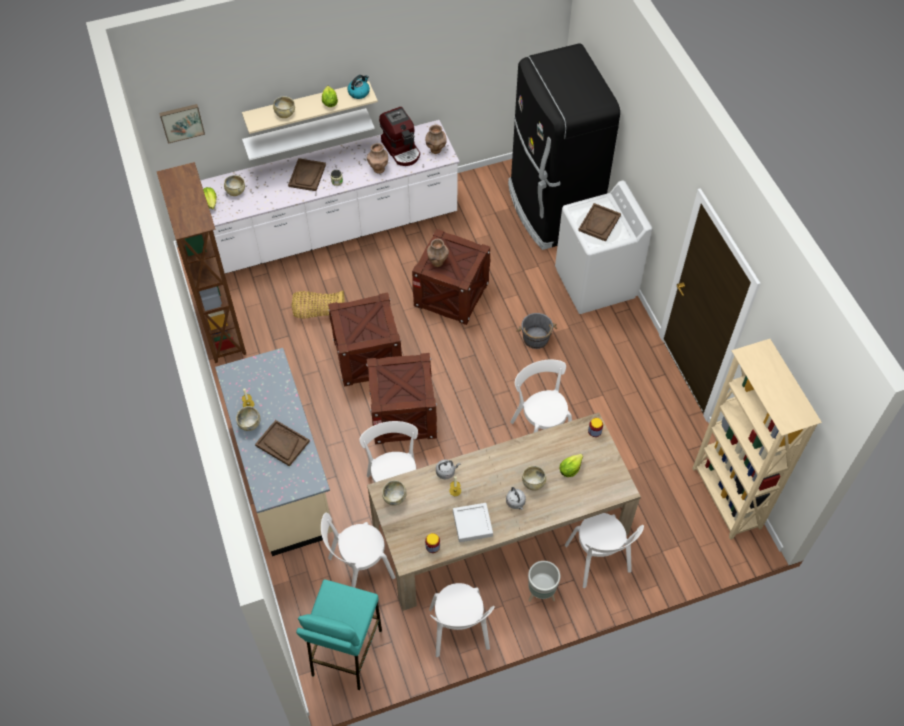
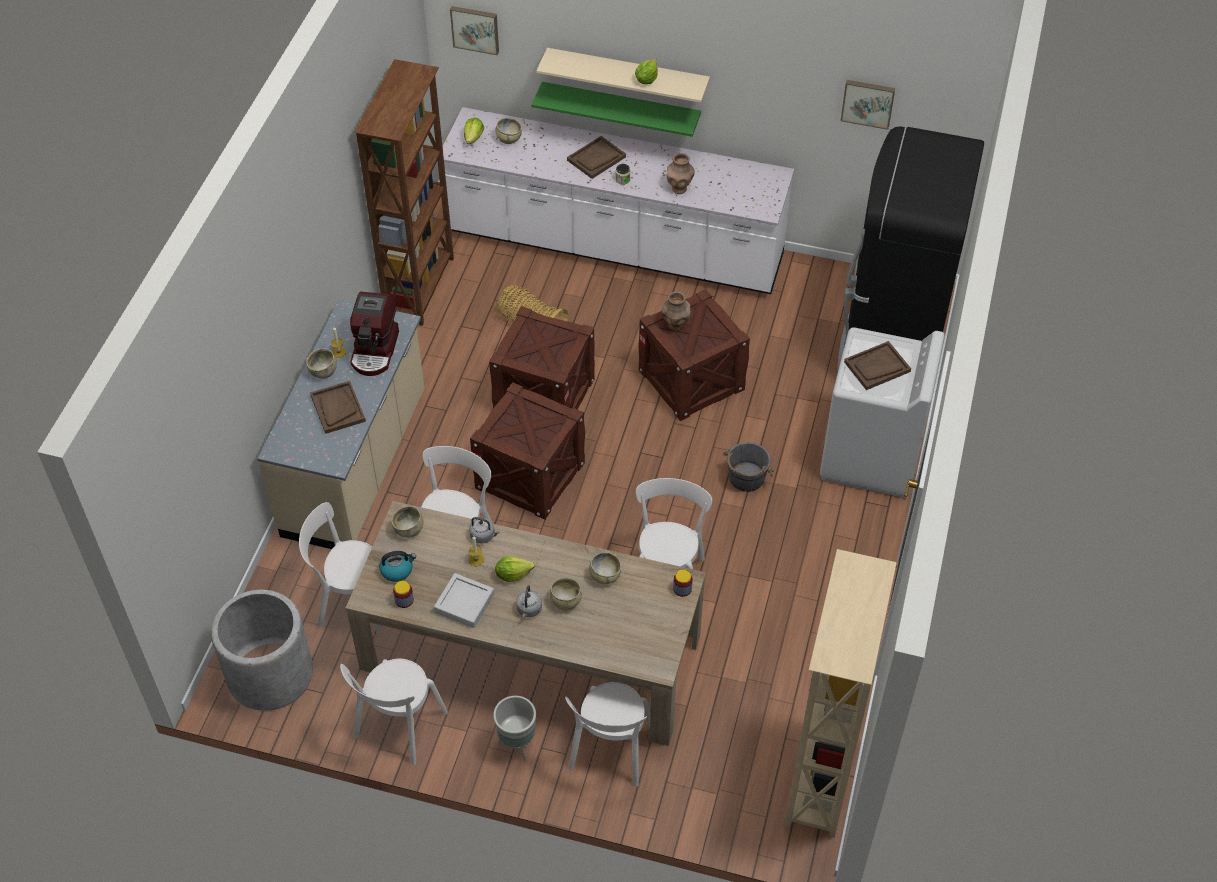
camera: 35 degrees right, 5 degrees down
white shelf [242,108,375,160] -> green shelf [531,82,701,137]
beige bowl [273,96,295,118] -> beige bowl moved to [589,552,621,584]
turquoise stool [296,579,382,690] -> grey planter [211,590,313,711]
kettle [347,75,370,99] -> kettle moved to [379,551,416,582]
coffee machine [379,107,420,166] -> coffee machine moved to [350,292,399,376]
brown vase [425,125,447,154] -> none
lettuce [560,454,583,477] -> lettuce moved to [495,556,535,582]
none -> picture [841,80,895,130]

